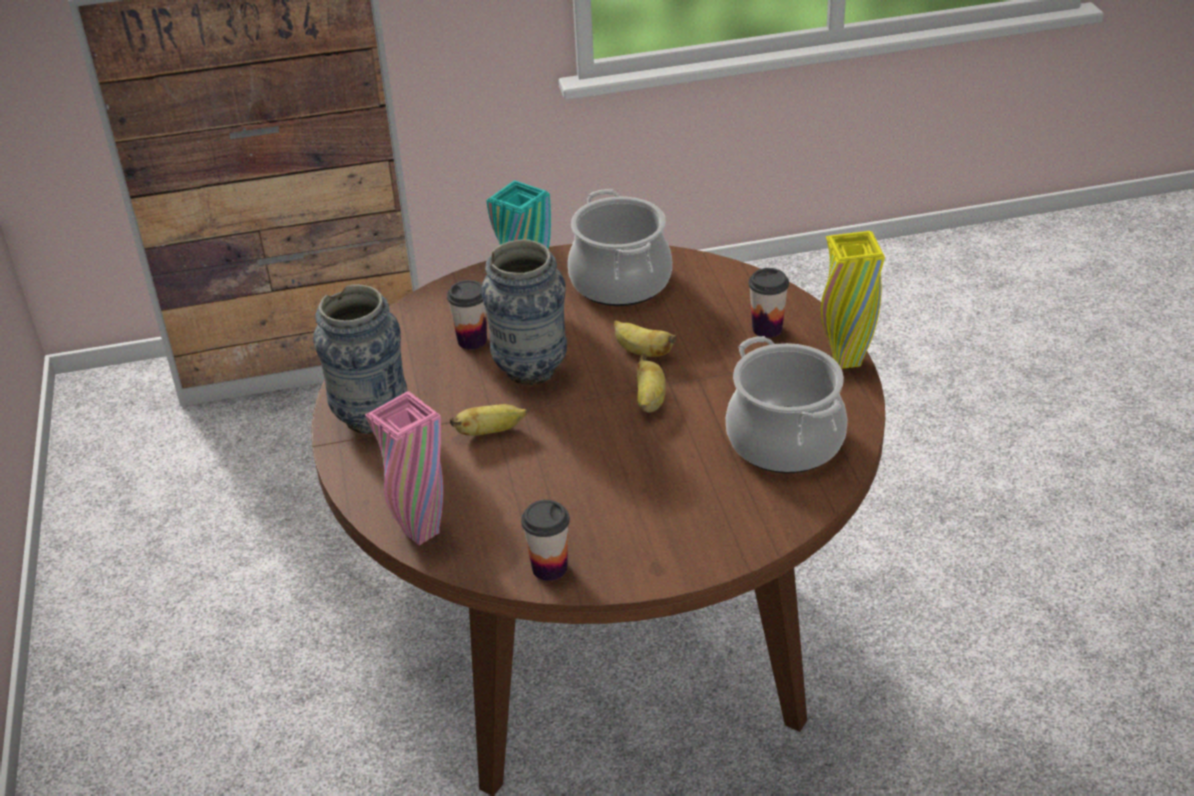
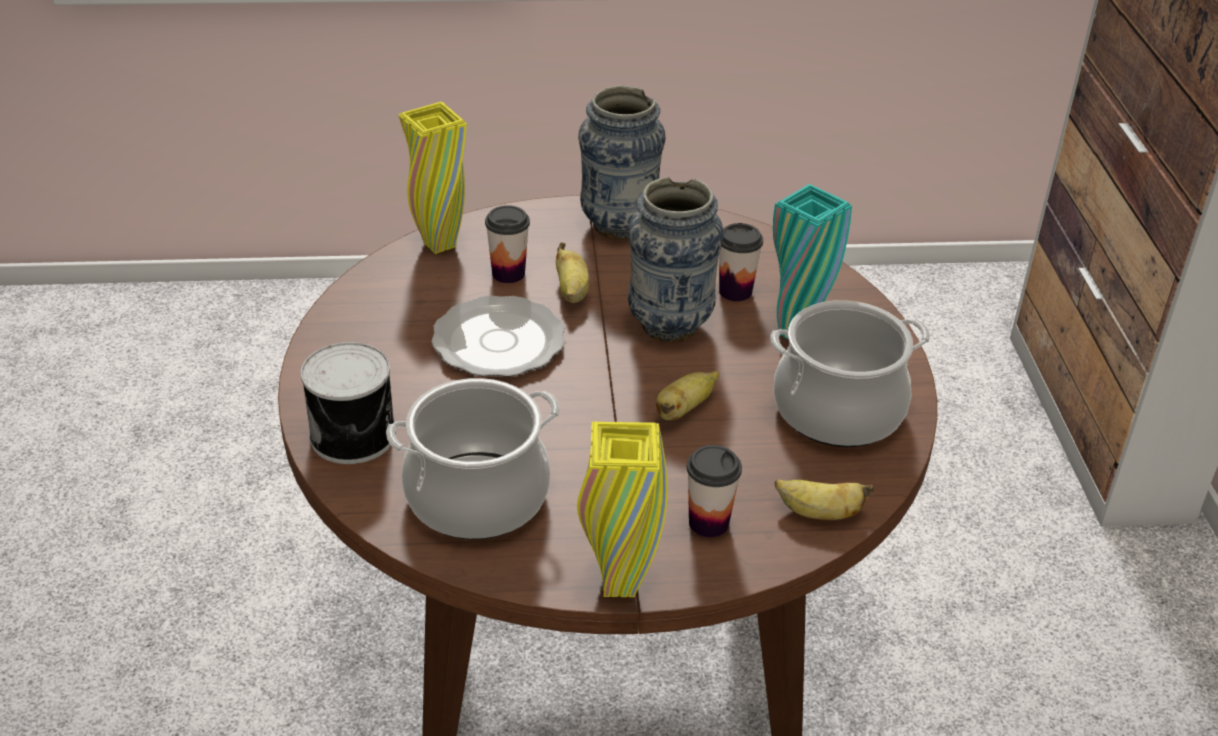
camera: 95 degrees right, 0 degrees up
pink vase [365,391,443,546] -> yellow vase [398,102,467,254]
cup [521,500,570,581] -> cup moved to [485,205,530,283]
banana [637,353,666,413] -> banana moved to [775,479,873,520]
none -> can [301,342,396,464]
none -> plate [431,296,565,377]

